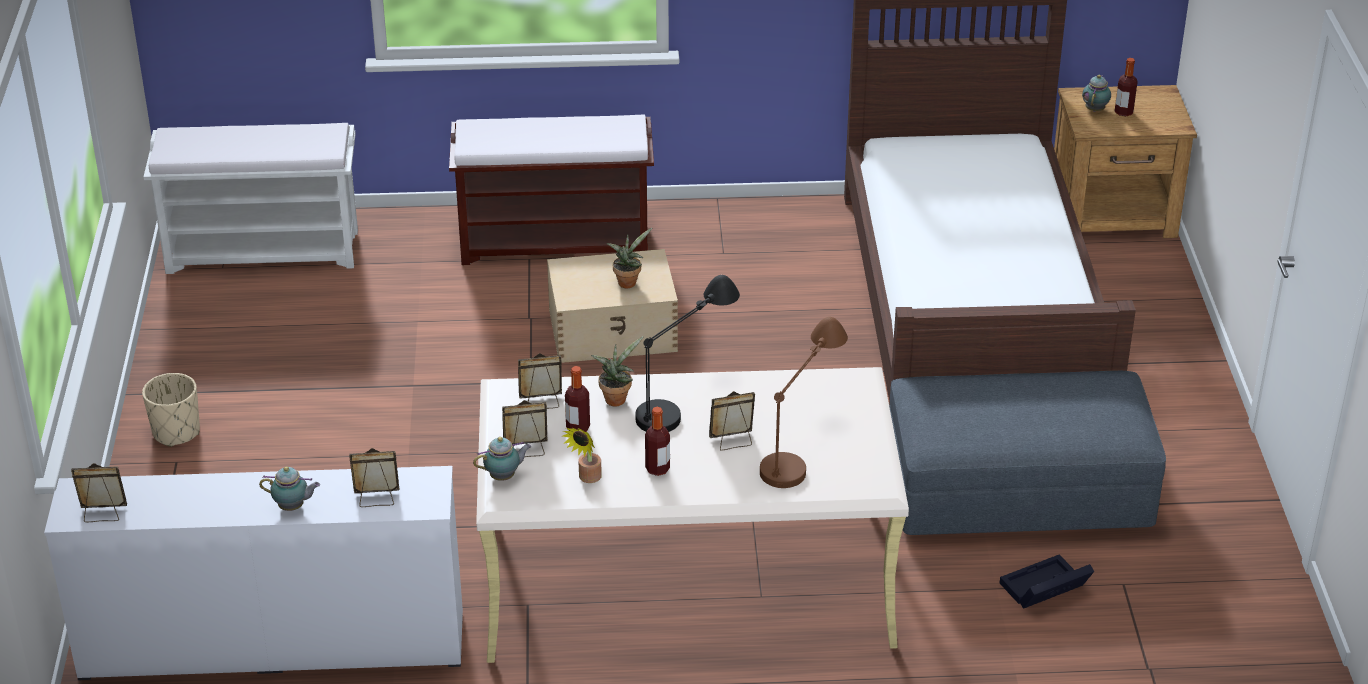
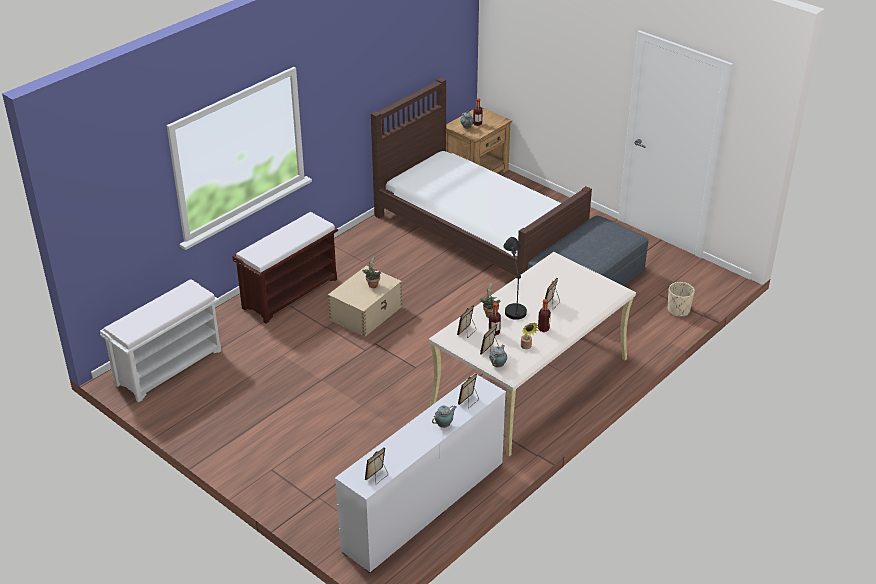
camera: 45 degrees left, 0 degrees up
beige planter [142,373,200,447] -> beige planter moved to [667,282,695,317]
brown table lamp [760,317,848,488] -> none
black storage box [1000,555,1094,609] -> none

